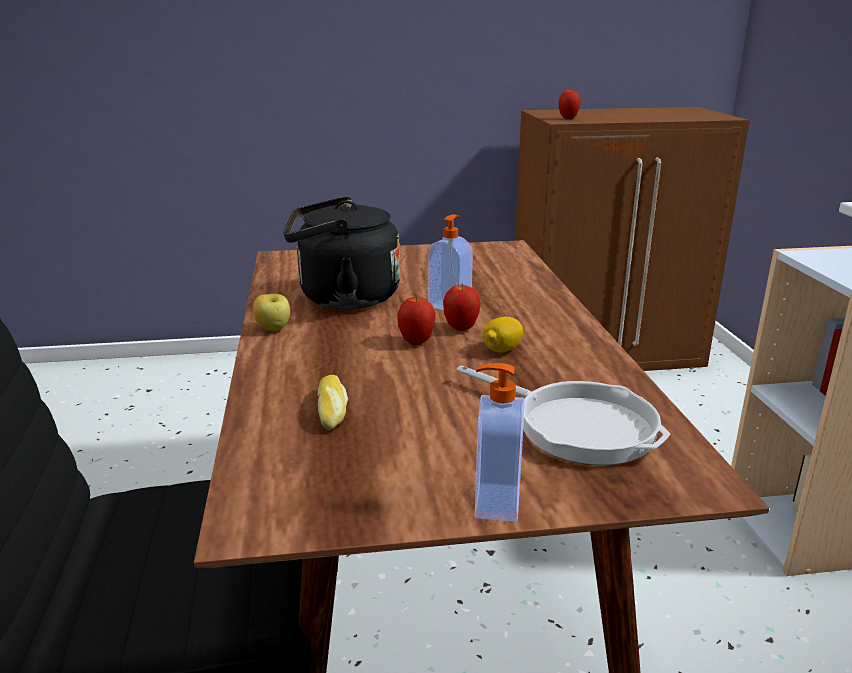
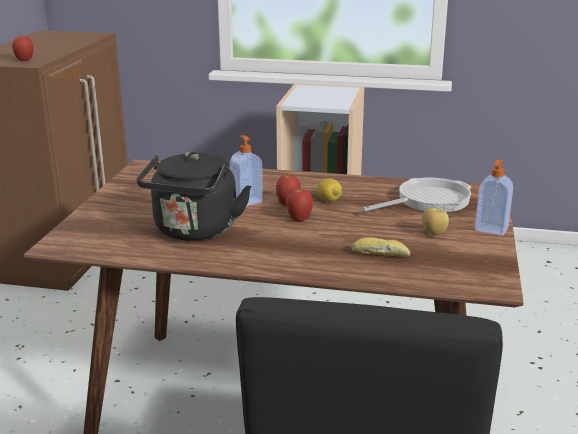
camera: 70 degrees left, 0 degrees up
apple [253,294,290,331] -> apple moved to [422,207,449,236]

